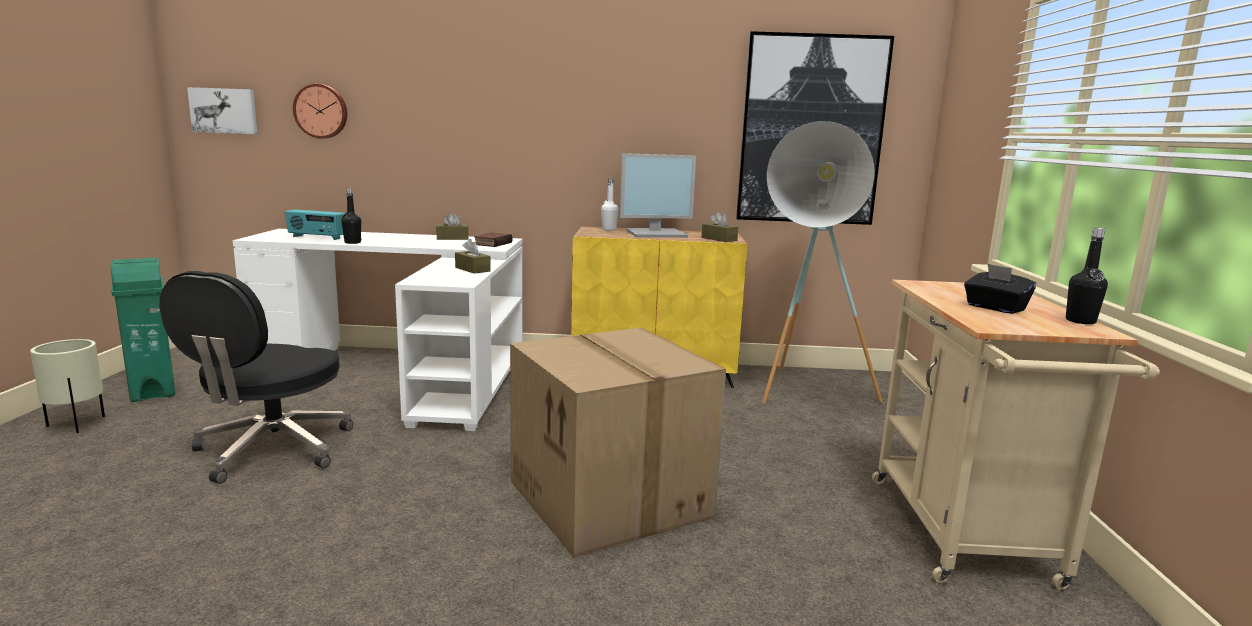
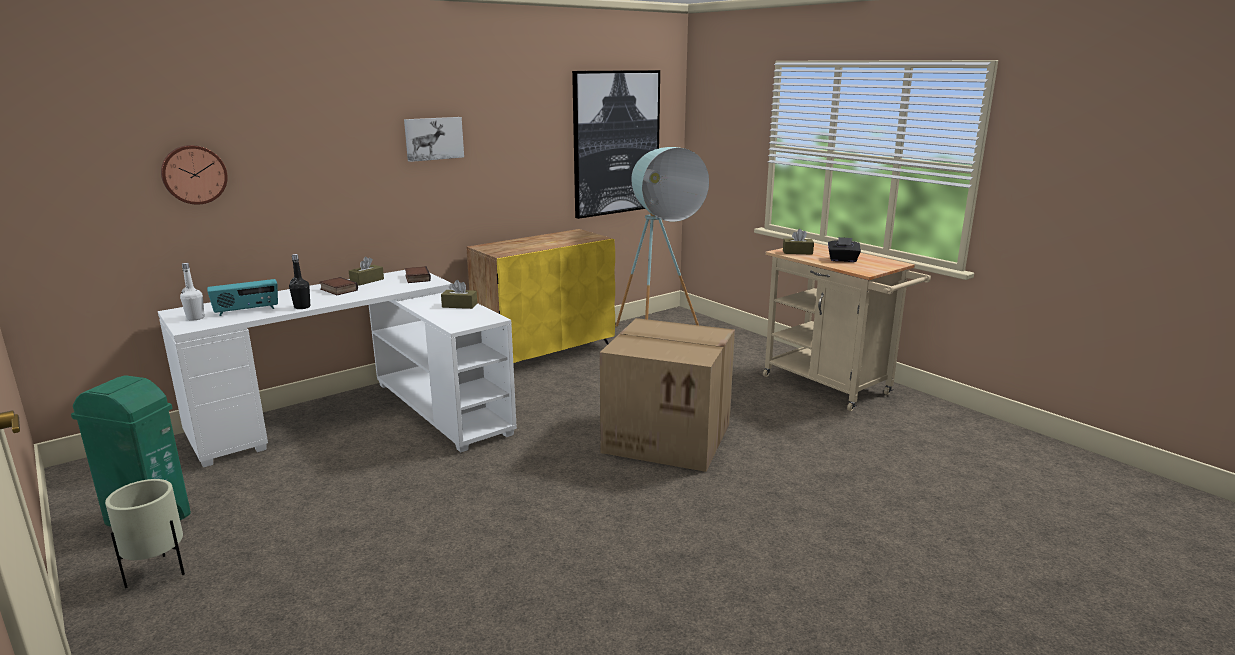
camera: 40 degrees left, 5 degrees up
black office chair [159,271,353,484] -> none
picture [187,87,257,134] -> picture moved to [404,117,464,162]
white bottle [601,178,619,231] -> white bottle moved to [180,263,205,321]
monitor [620,153,696,238] -> none
brown tissue box [702,211,738,242] -> brown tissue box moved to [783,229,814,255]
black bottle [1066,228,1108,324] -> none
none -> book [319,277,358,295]

